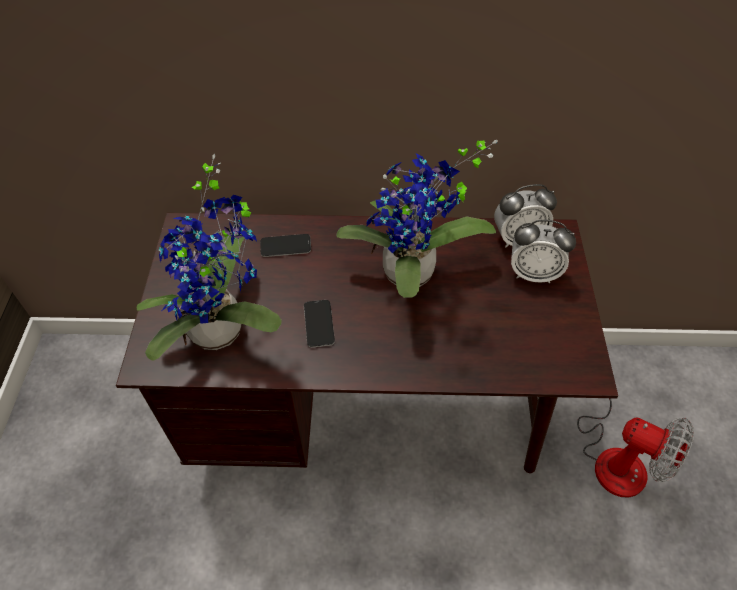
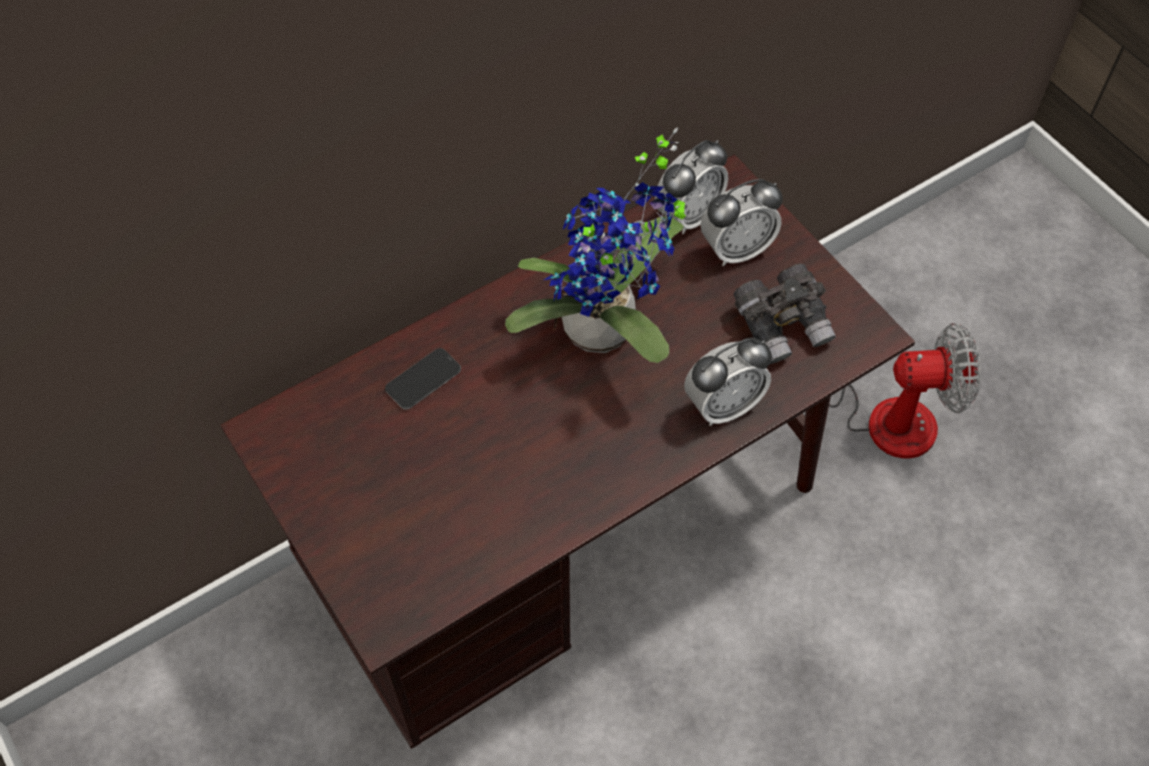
camera: 35 degrees left, 5 degrees up
potted plant [137,154,281,360] -> none
phone [304,300,335,347] -> none
none -> alarm clock [684,338,772,426]
none -> grey binoculars [733,264,836,364]

